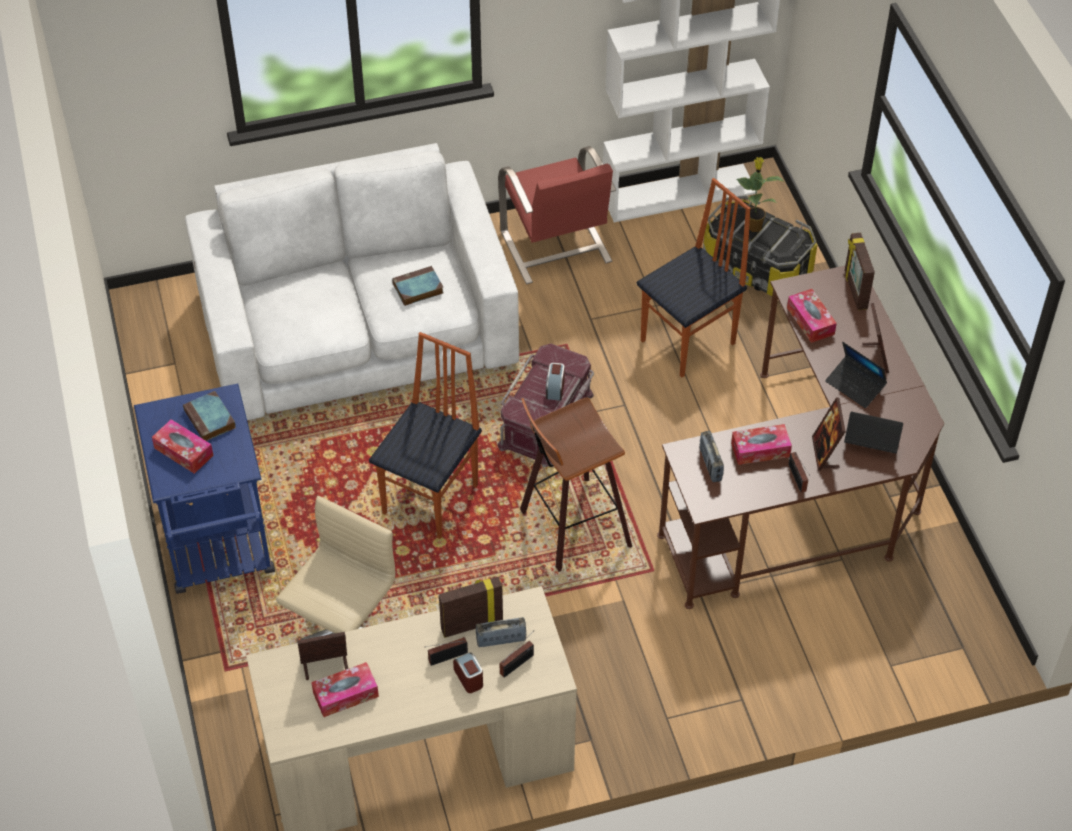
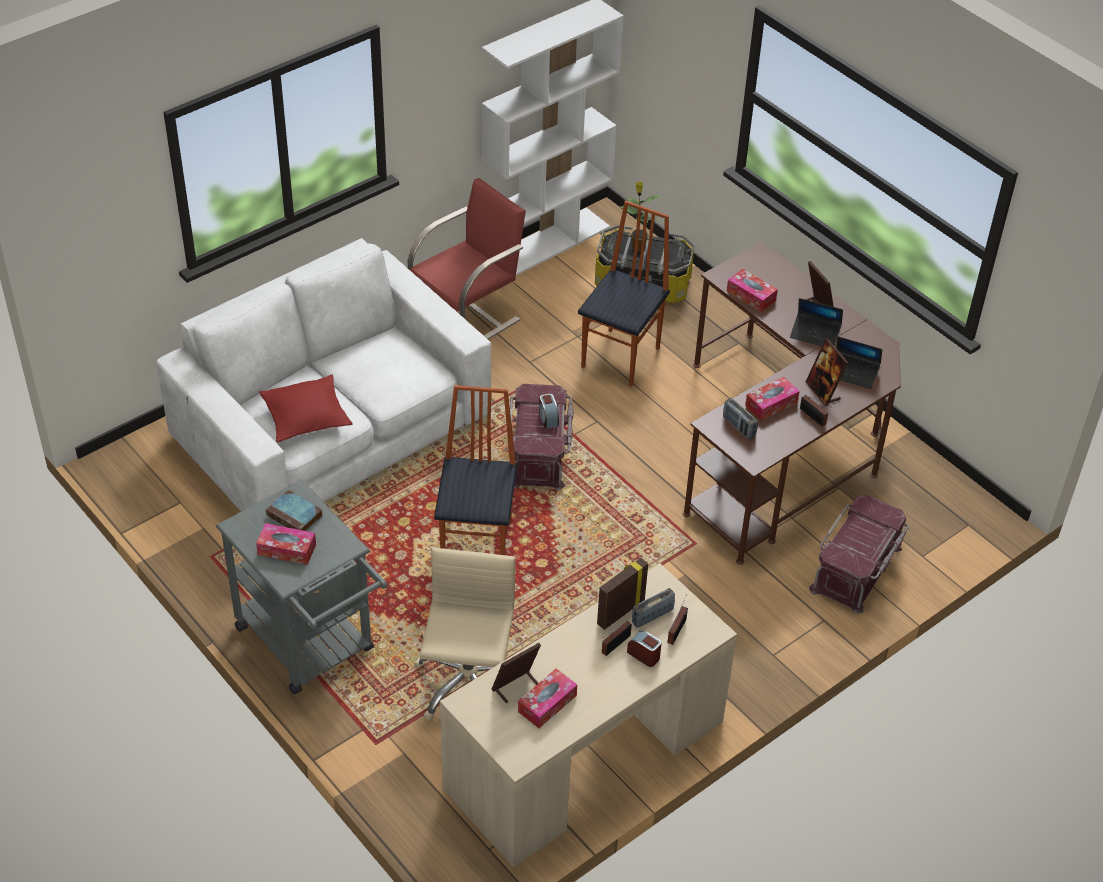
camera: 25 degrees left, 5 degrees down
blue cart [134,384,275,594] -> grey cart [216,479,387,694]
book [392,266,443,306] -> none
red chair [498,146,616,284] -> red chair turned 90 degrees counterclockwise [407,178,526,339]
stool [520,397,632,572] -> none
laptop [844,412,903,454] -> laptop turned 150 degrees counterclockwise [837,336,882,389]
picture frame [845,232,875,310] -> none
none -> red pillow [259,375,353,443]
none -> red storage box [809,495,909,614]

